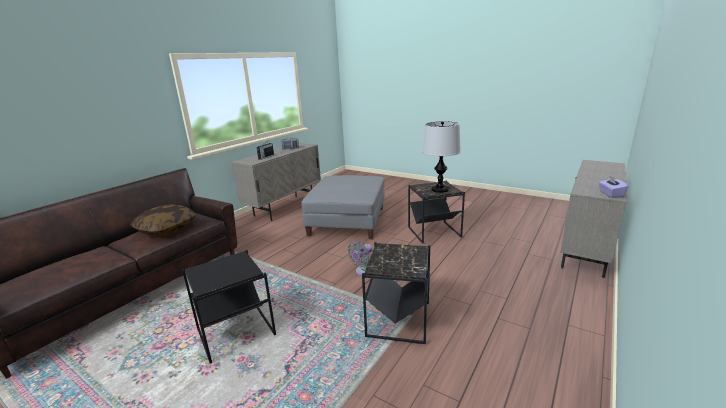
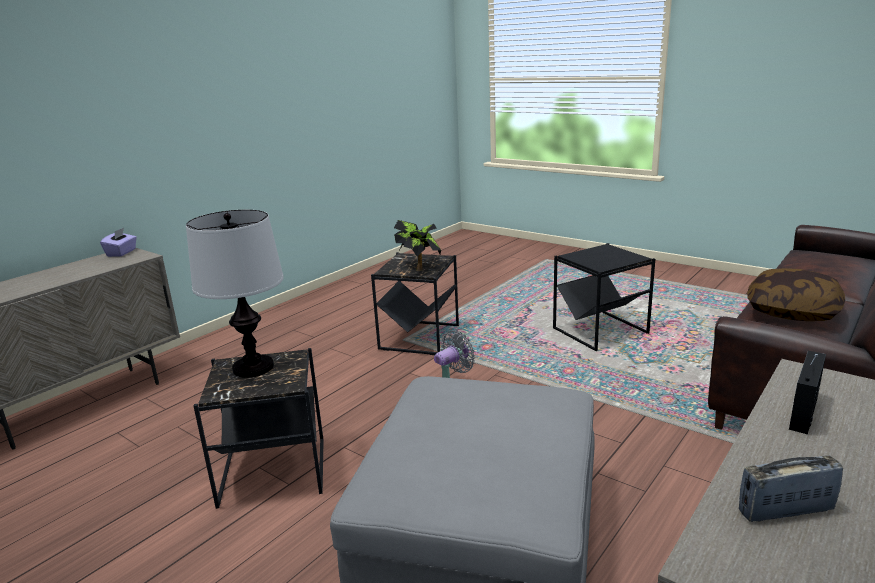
camera: 175 degrees left, 0 degrees up
none -> potted plant [394,220,441,271]

